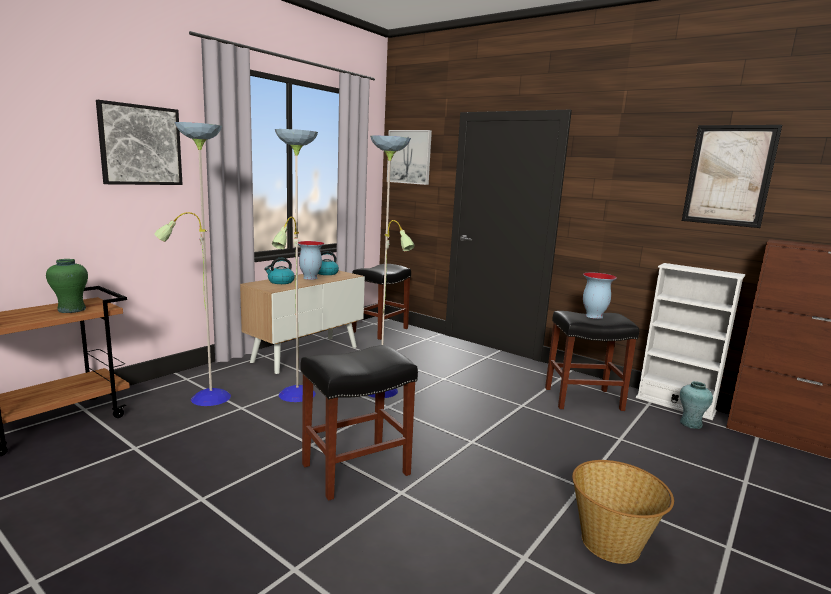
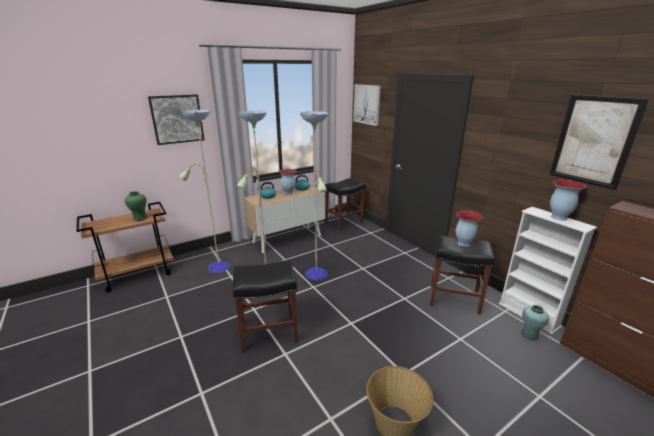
camera: 20 degrees right, 10 degrees up
none -> vase [550,180,586,221]

